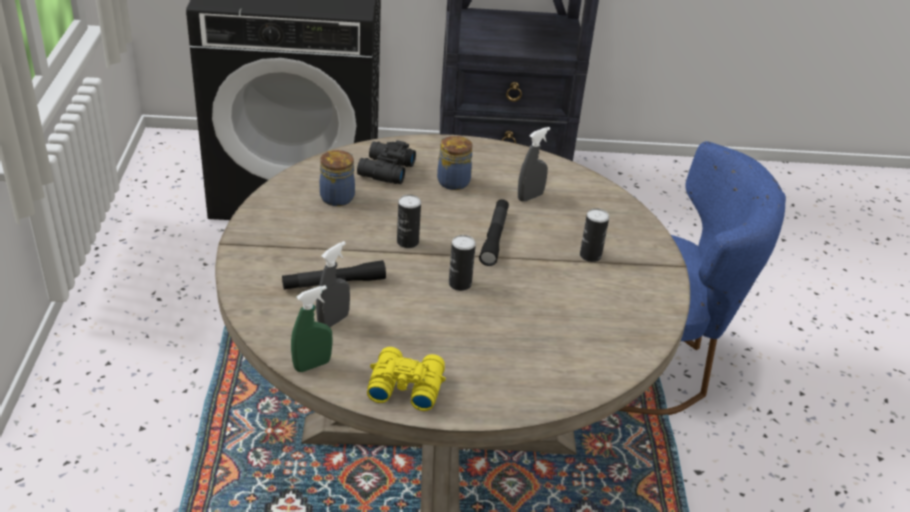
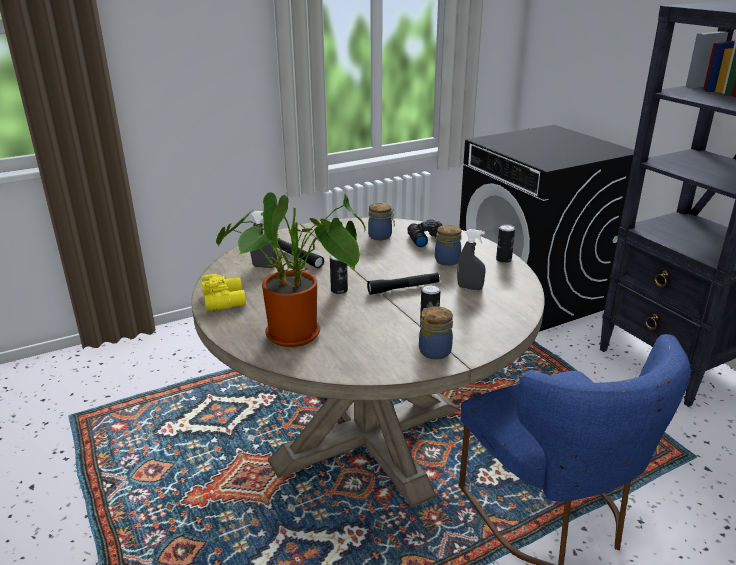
camera: 65 degrees right, 10 degrees down
green spray bottle [291,285,333,372] -> none
can [397,194,421,248] -> can moved to [496,224,515,263]
none -> potted plant [216,192,366,347]
none -> jar [419,306,453,359]

